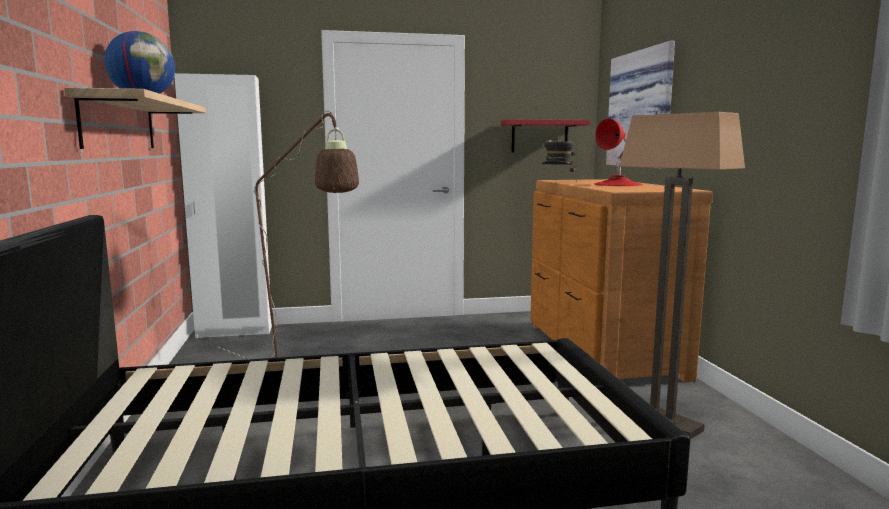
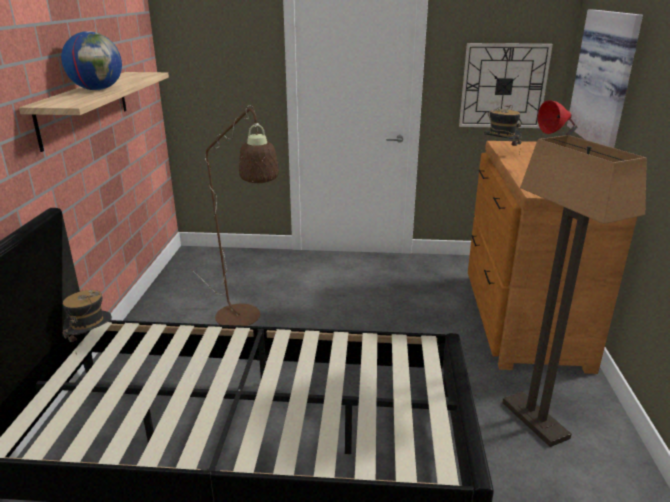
camera: 15 degrees right, 15 degrees up
white wardrobe [174,73,272,338] -> none
red shelf [501,119,590,152] -> wall clock [459,43,553,128]
none -> hat [63,290,112,355]

